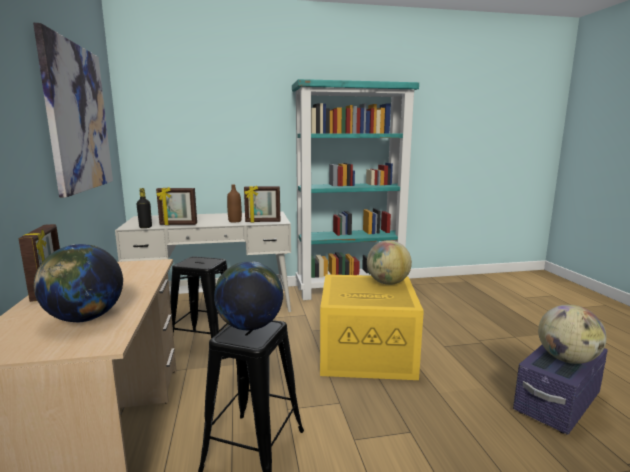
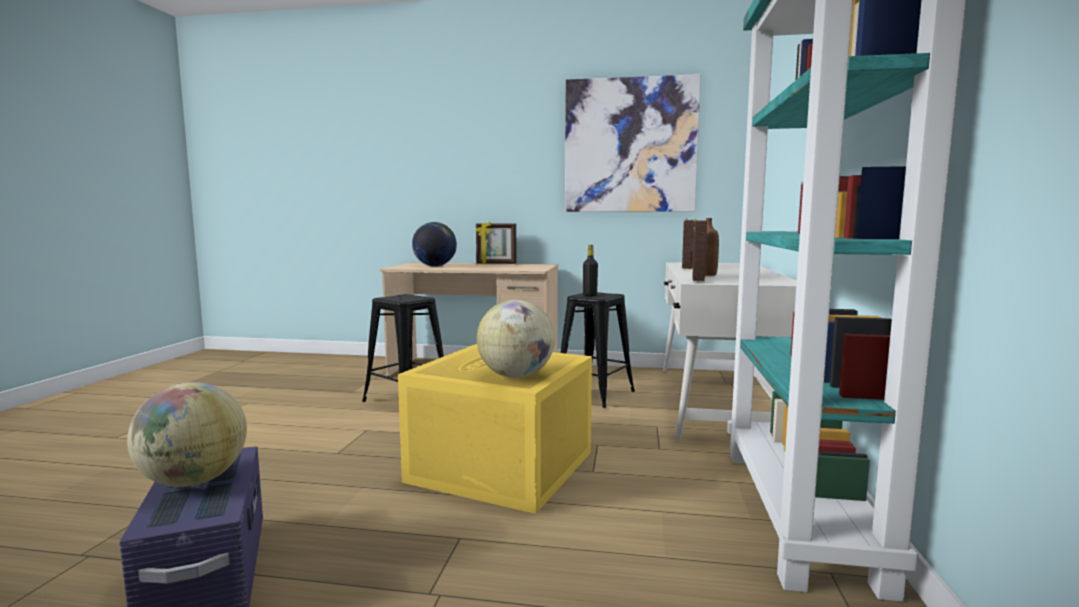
camera: 110 degrees right, 5 degrees down
black bottle [137,188,152,228] -> black bottle moved to [583,245,598,296]
globe [214,261,284,330] -> none

